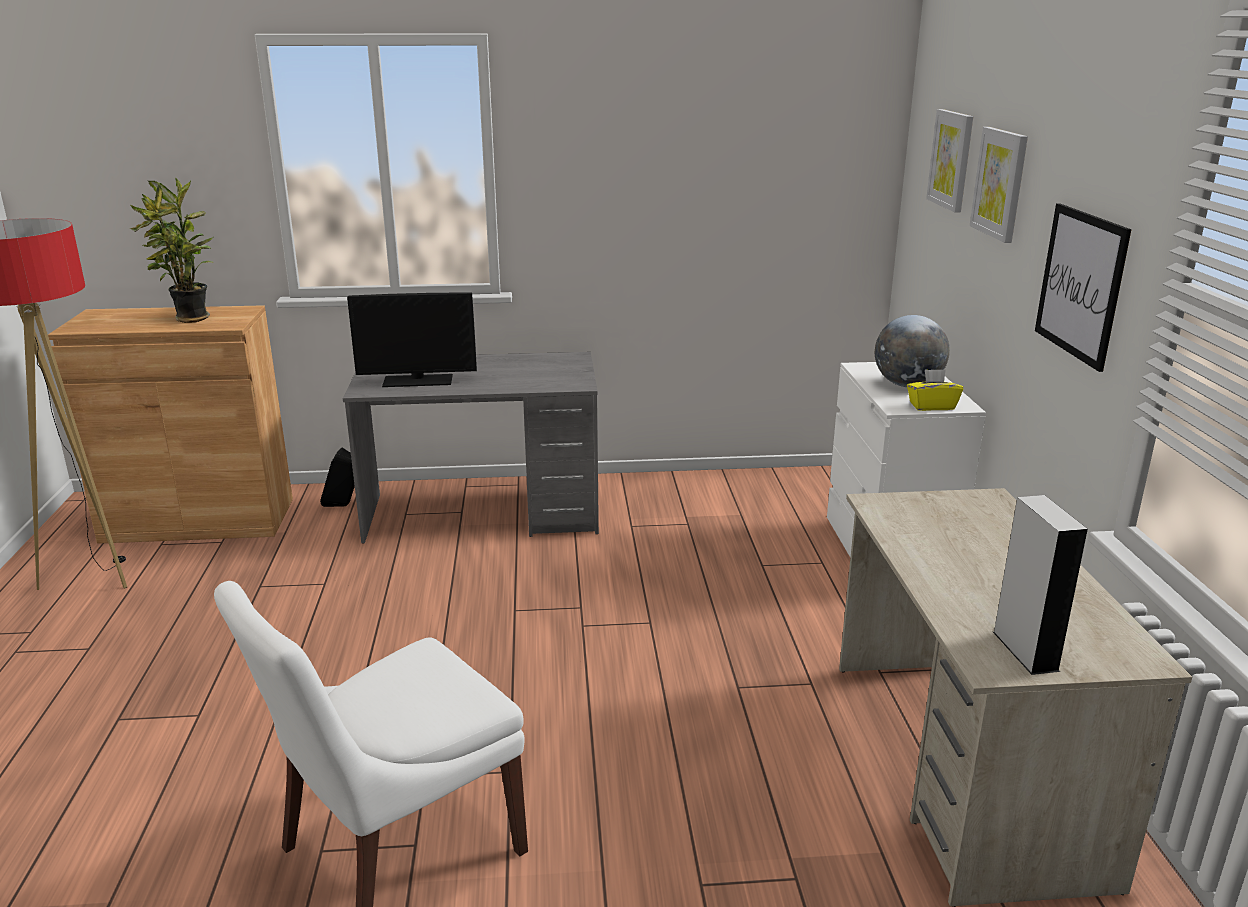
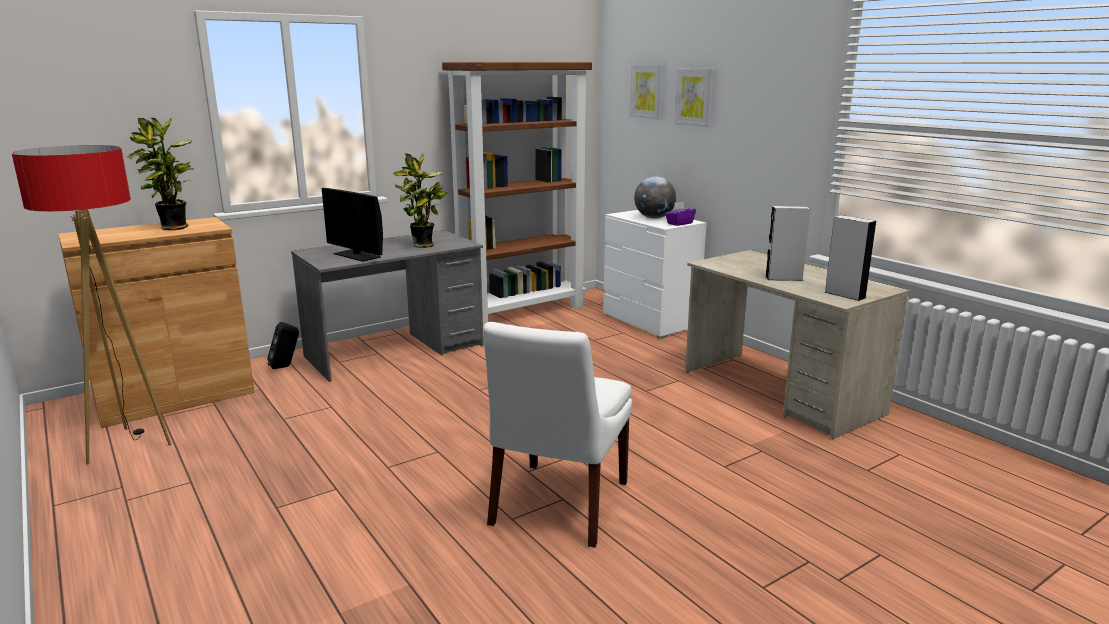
camera: 30 degrees left, 5 degrees down
monitor [347,292,477,387] -> monitor turned 75 degrees clockwise [322,188,383,262]
yellow tissue box [907,369,964,411] -> purple tissue box [665,202,696,226]
picture [1035,203,1131,372] -> none
none -> potted plant [393,153,447,248]
none -> brown bookcase [442,62,592,327]
none -> grey speaker [765,206,811,281]

